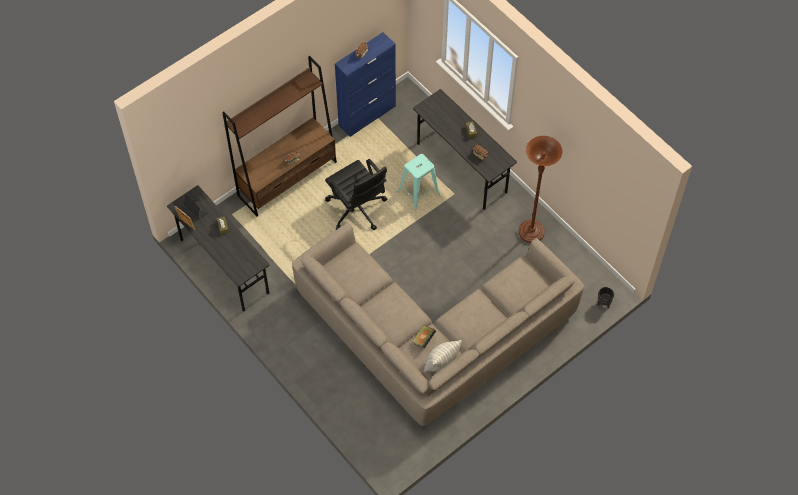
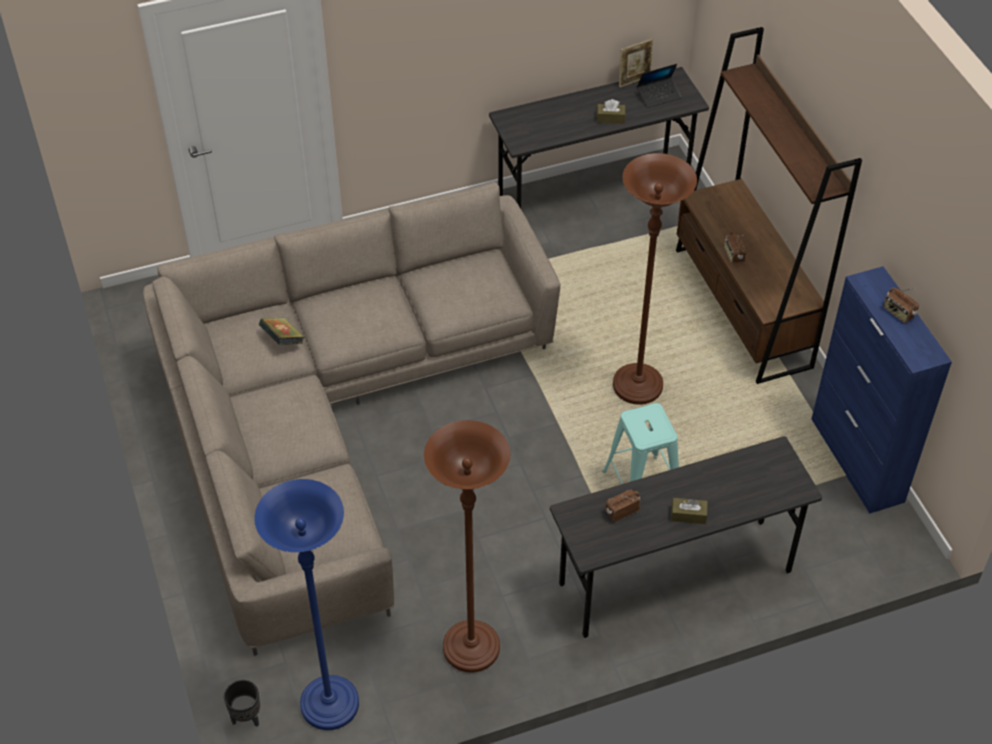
camera: 110 degrees right, 10 degrees down
black office chair [325,159,387,230] -> brown floor lamp [613,153,697,405]
pillow [423,340,462,372] -> none
none -> blue floor lamp [254,479,359,730]

